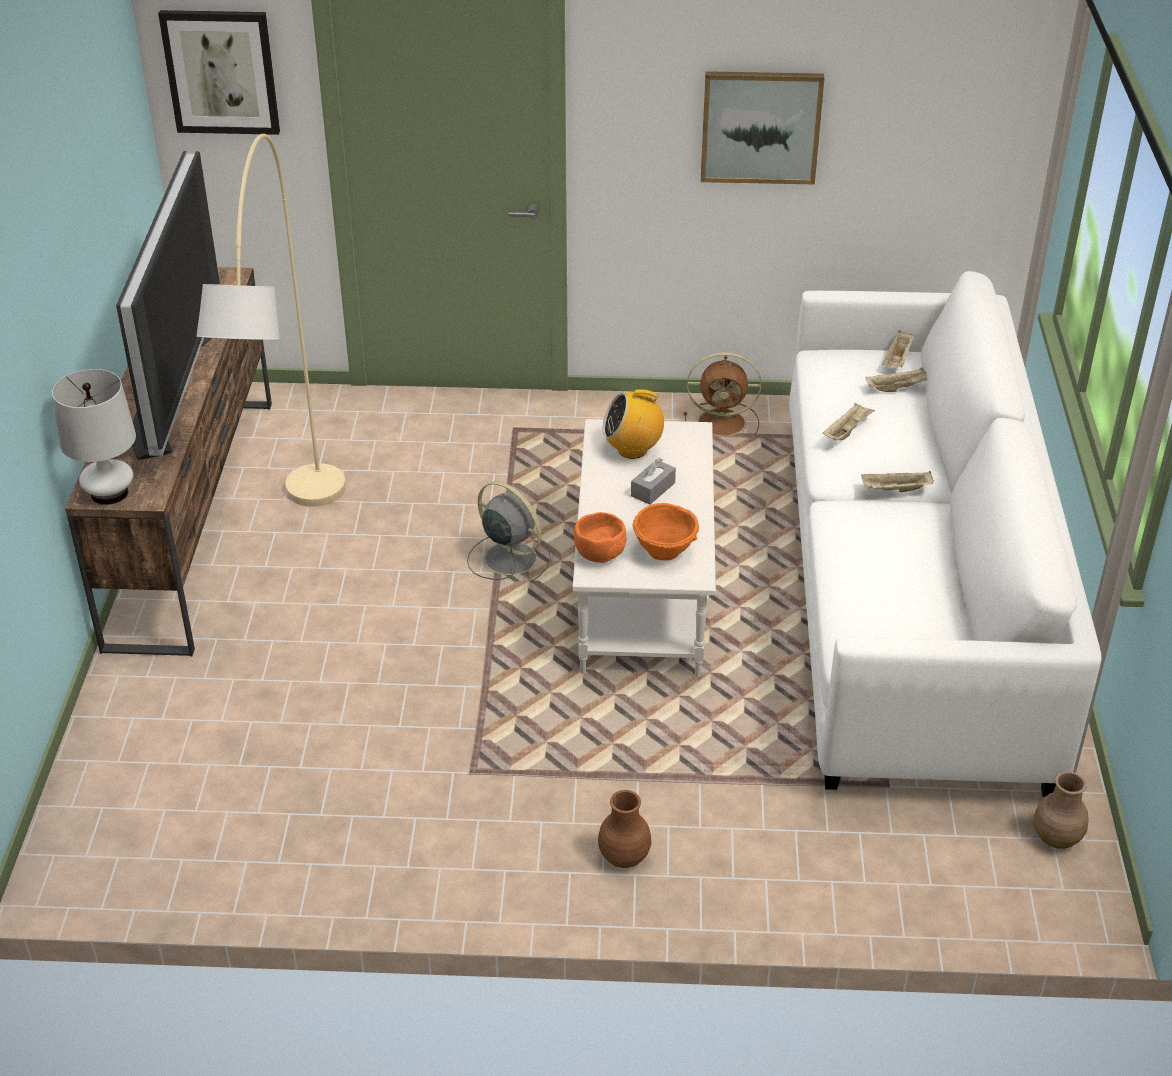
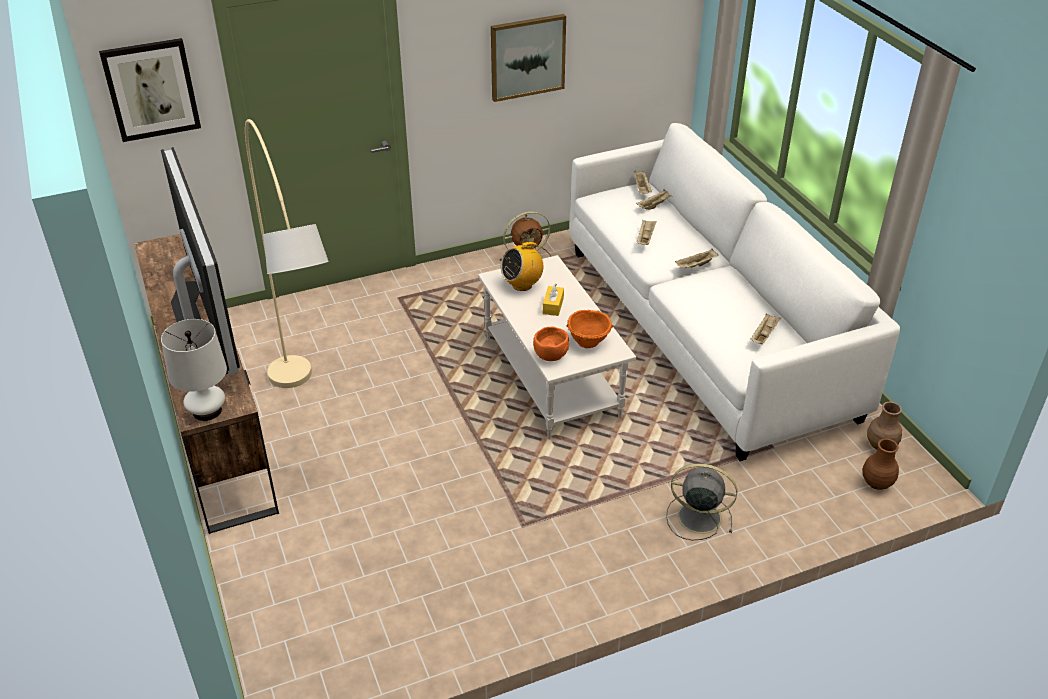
camera: 25 degrees left, 0 degrees up
grey fan [467,481,551,584] -> grey fan moved to [666,463,737,540]
brown vase [598,790,651,868] -> brown vase moved to [863,438,899,490]
grey tissue box [631,458,676,505] -> yellow tissue box [543,284,564,316]
none -> beige tray [751,314,782,344]

